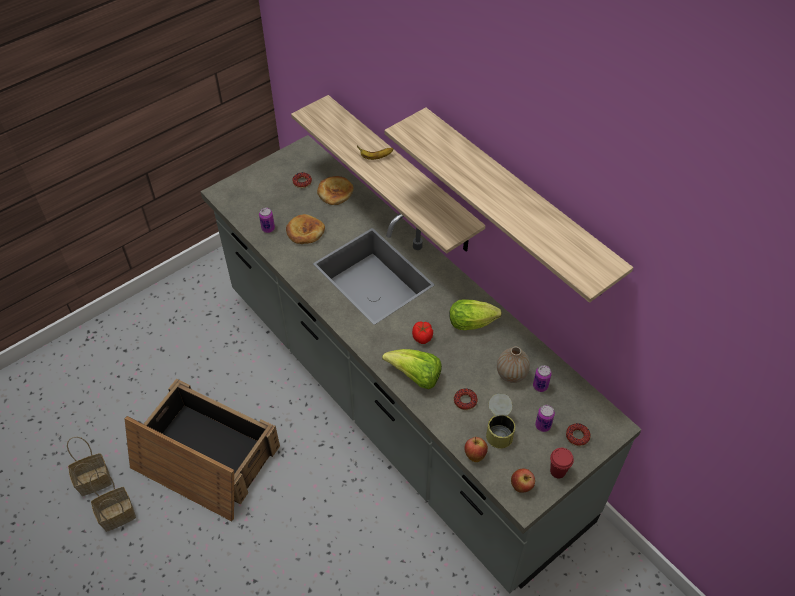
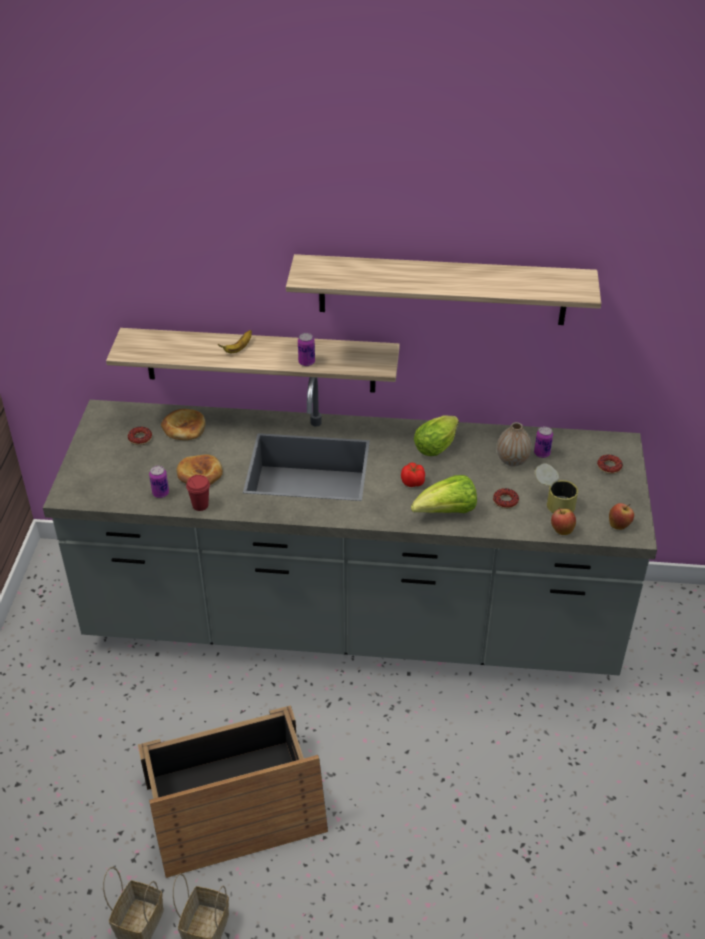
camera: 45 degrees left, 10 degrees down
can [535,405,555,432] -> can moved to [298,333,315,366]
red cup [550,448,574,478] -> red cup moved to [186,475,210,511]

